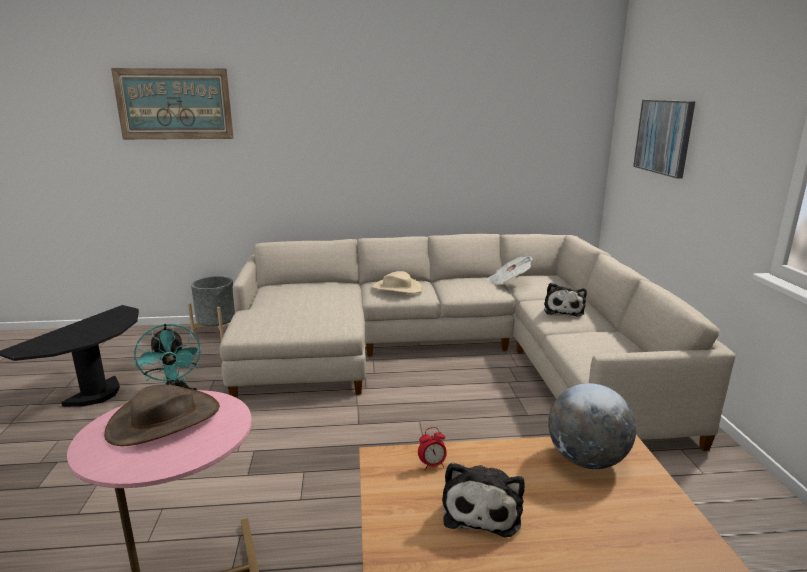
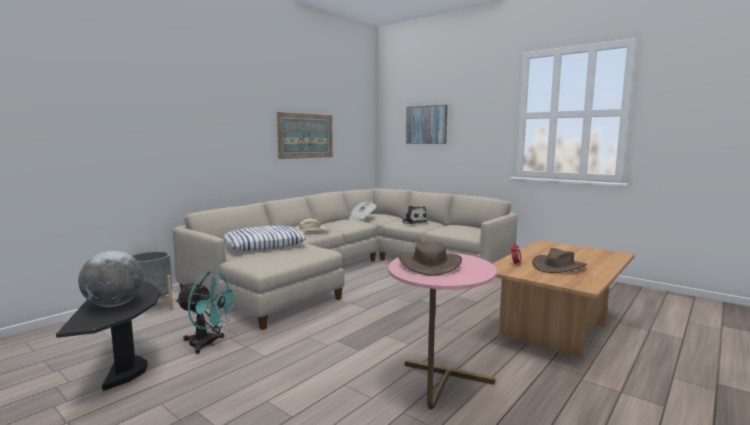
camera: 45 degrees left, 10 degrees down
picture [111,68,234,140] -> picture moved to [277,112,333,159]
plush toy [442,462,525,537] -> brown hat [532,248,587,273]
globe [548,383,636,469] -> globe moved to [78,251,144,307]
none -> pillow [223,225,306,251]

